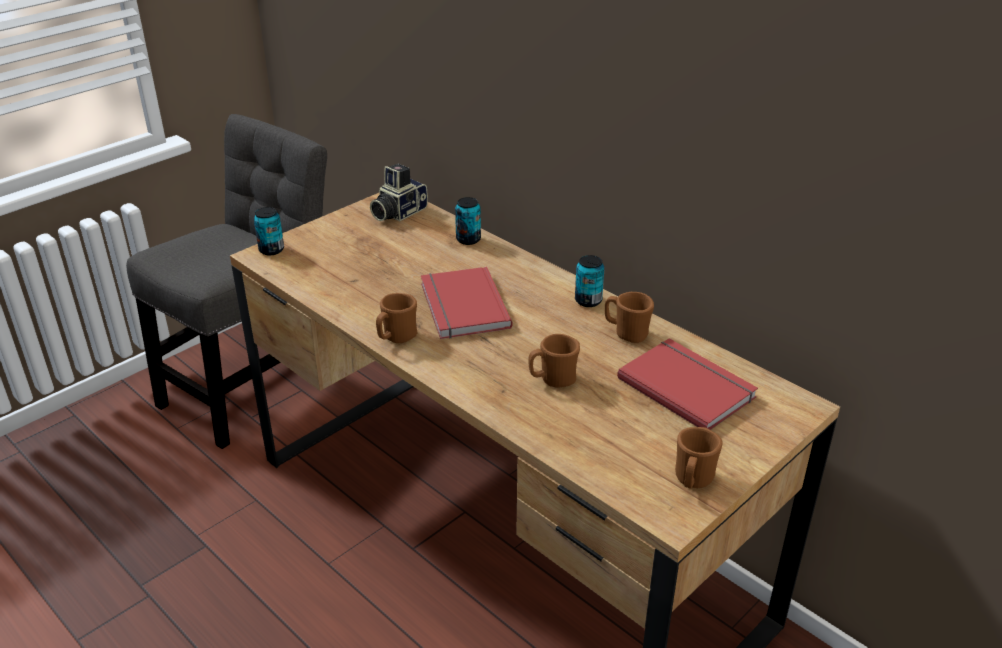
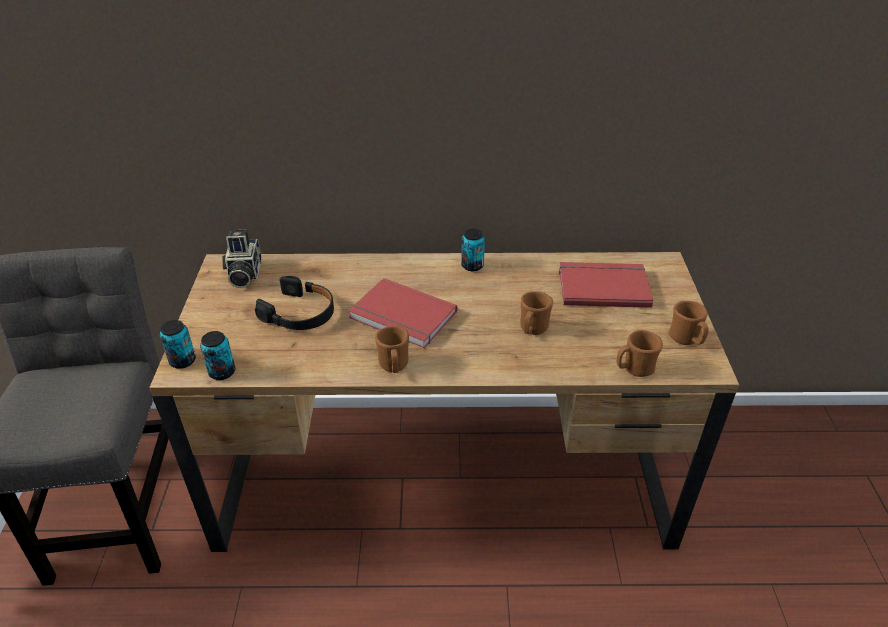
camera: 45 degrees left, 5 degrees up
can [455,197,481,245] -> can moved to [200,331,235,380]
brown mug [605,292,654,343] -> brown mug moved to [617,330,663,377]
none -> black headphones [255,276,334,330]

